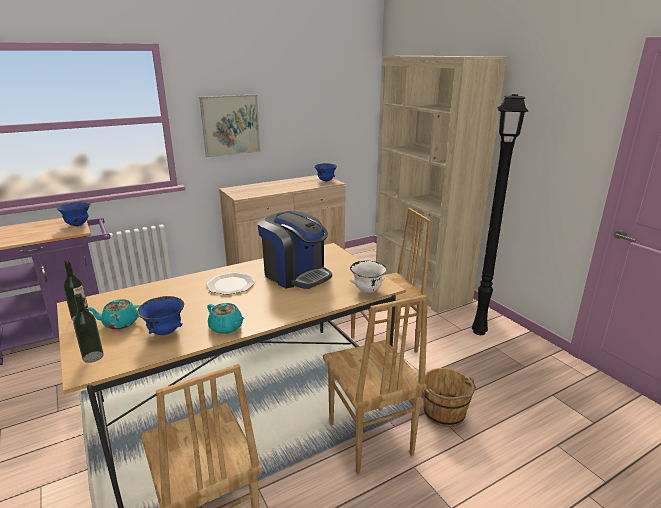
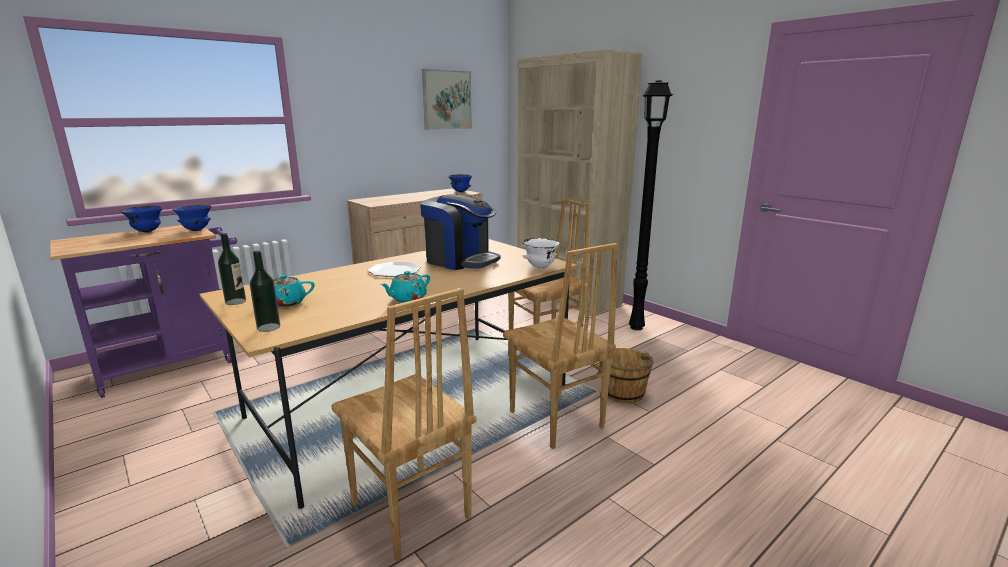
camera: 10 degrees left, 5 degrees down
blue bowl [137,296,184,335] -> blue bowl moved to [120,206,163,232]
picture [199,94,260,157] -> picture moved to [422,69,472,130]
turquoise teapot [207,303,245,334] -> turquoise teapot turned 105 degrees clockwise [381,271,430,303]

